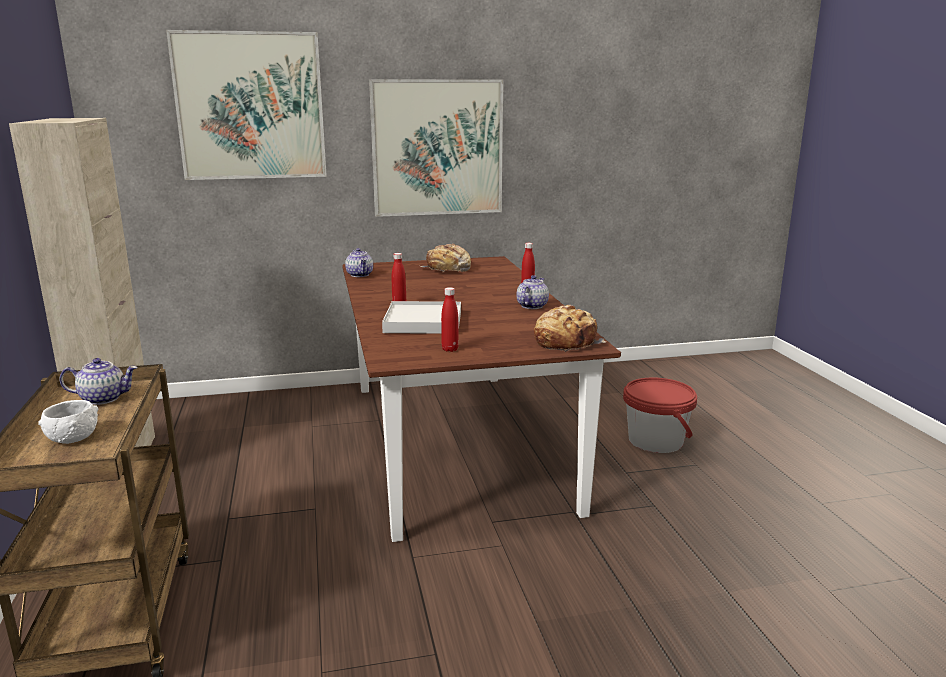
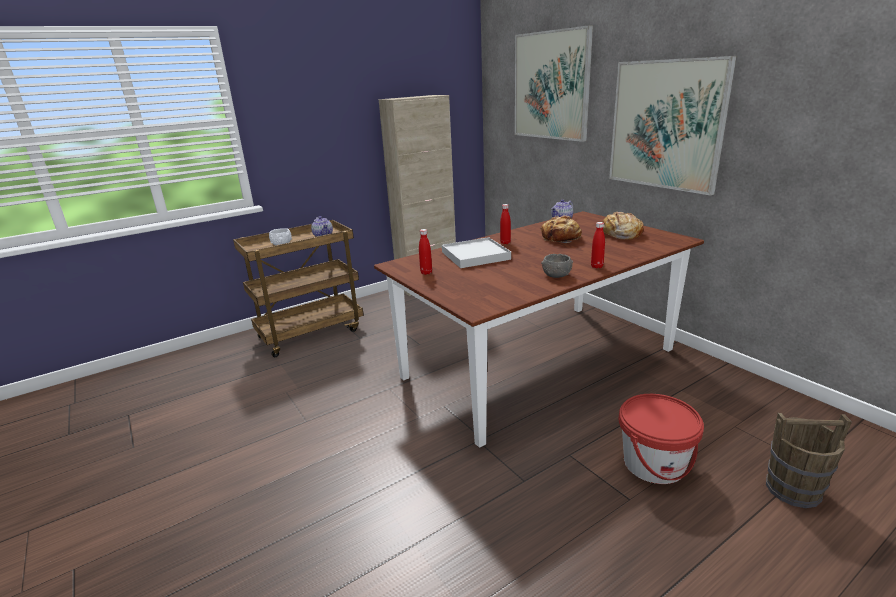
camera: 70 degrees right, 5 degrees up
teapot [516,275,549,309] -> grey bowl [541,254,573,278]
bread [534,305,606,352] -> bread moved to [541,215,582,243]
none -> brown bucket [766,413,852,508]

